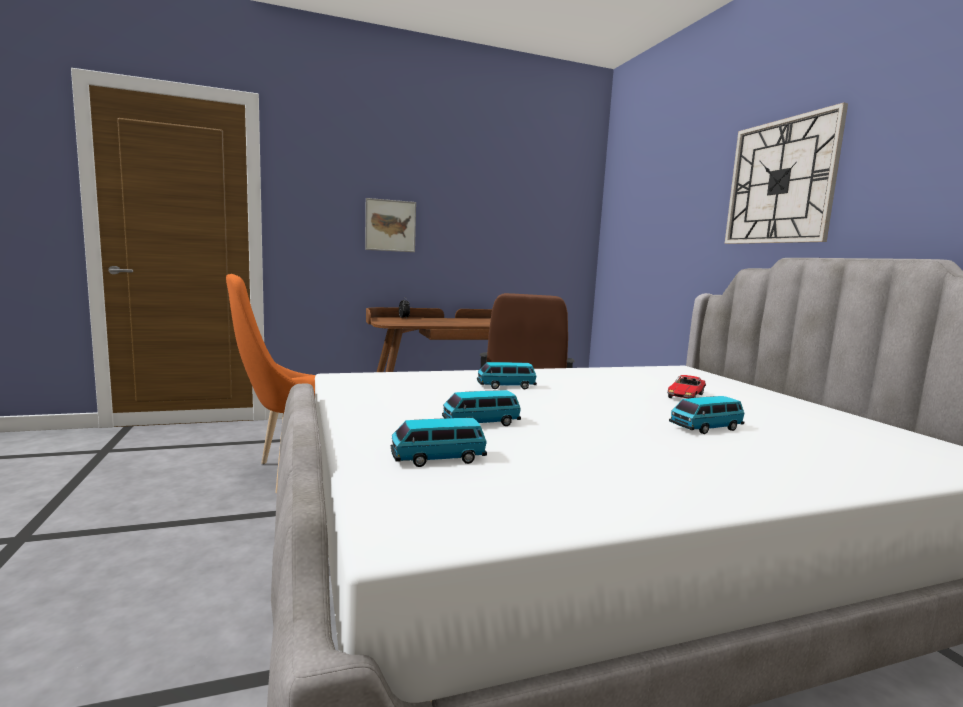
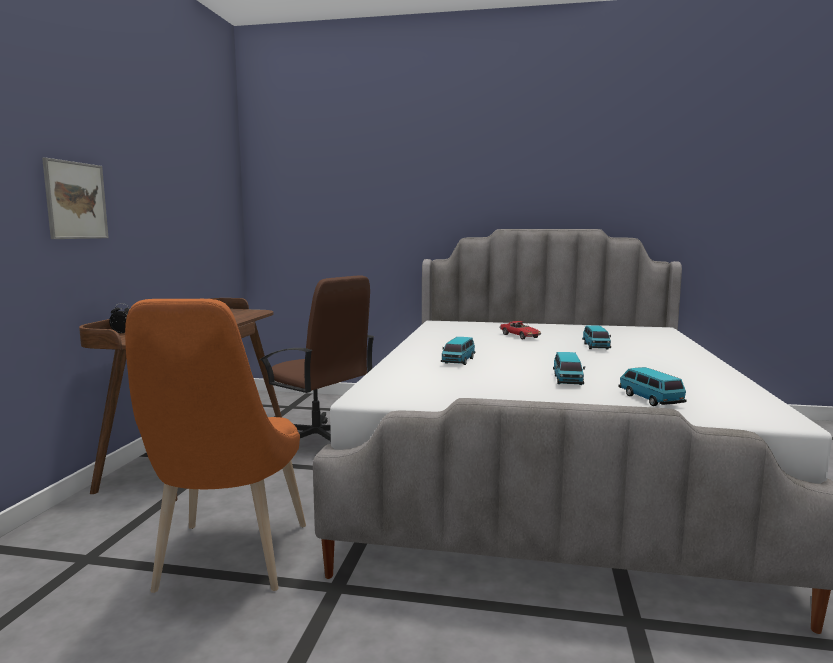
camera: 60 degrees left, 0 degrees up
toy car [391,418,487,467] -> toy car turned 150 degrees clockwise [618,367,686,406]
wall clock [725,103,848,244] -> none

